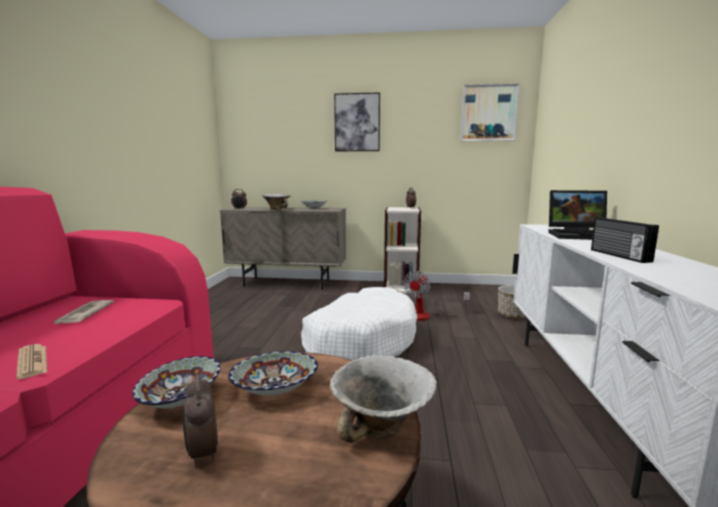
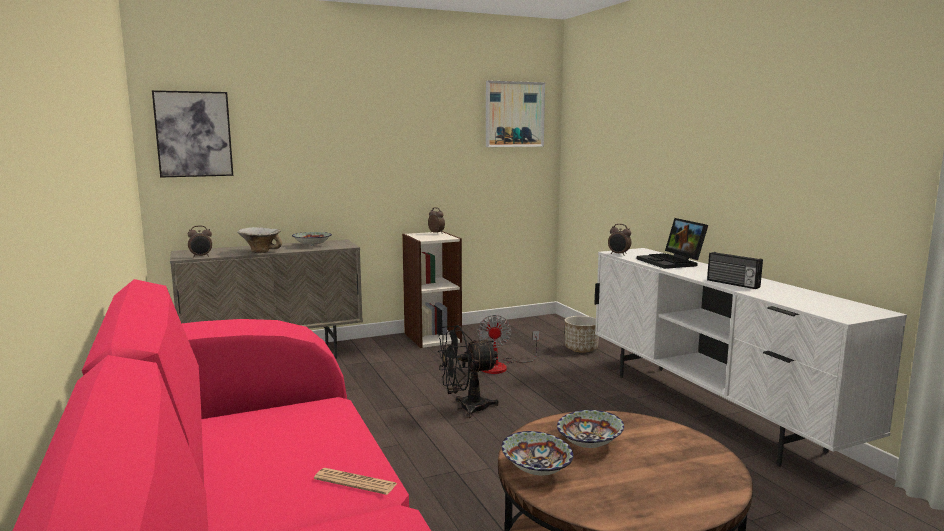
camera: 30 degrees left, 0 degrees up
newspaper [53,300,114,325] -> none
alarm clock [183,374,218,468] -> alarm clock moved to [608,224,632,255]
white dog bed [301,287,417,360] -> black fan [438,325,499,418]
bowl [330,355,437,443] -> none
picture [334,92,380,151] -> picture moved to [152,90,233,178]
laptop [548,190,607,240] -> laptop turned 90 degrees clockwise [637,218,708,269]

